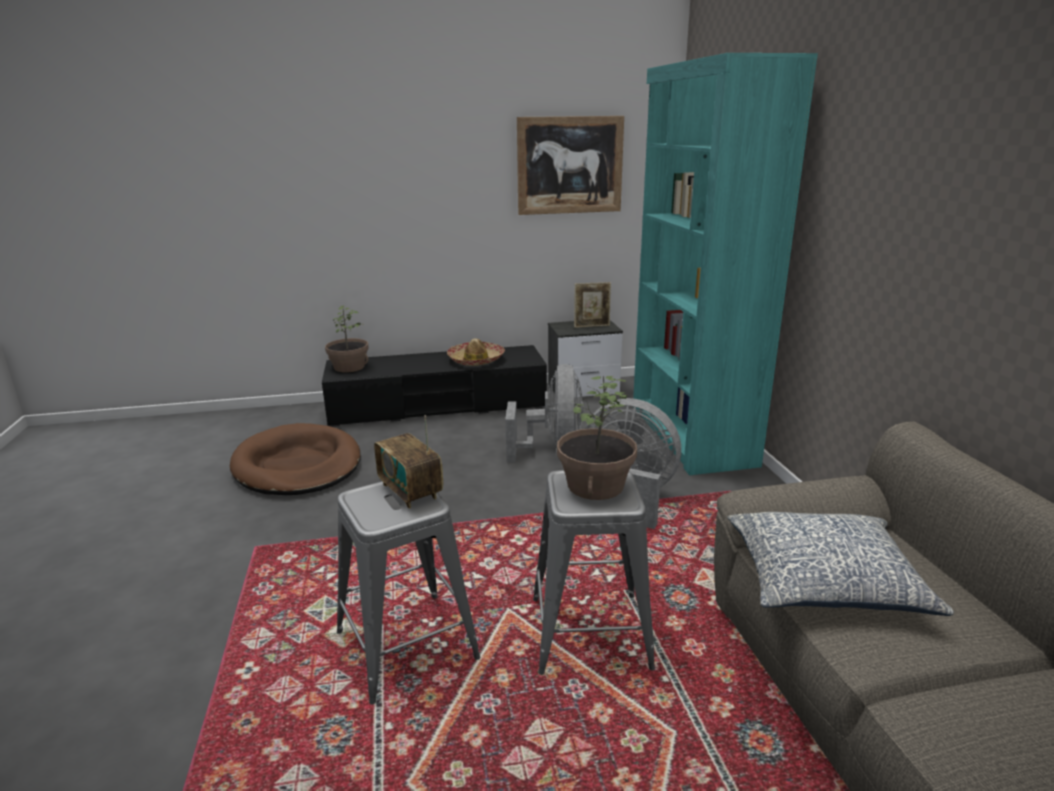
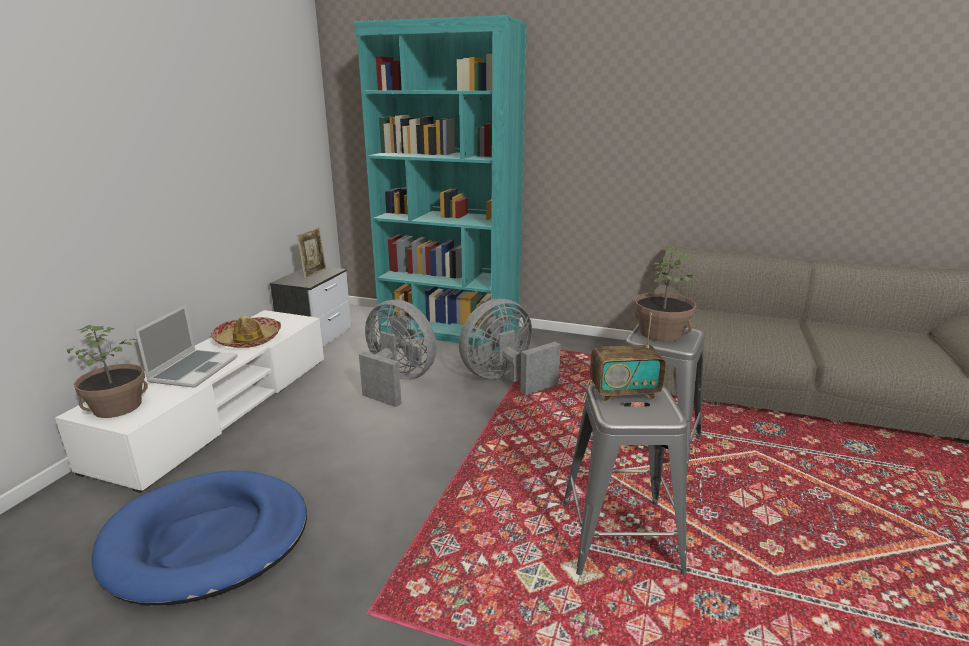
camera: 60 degrees left, 0 degrees up
brown dog bed [230,423,361,495] -> blue dog bed [92,471,307,605]
black tv stand [322,345,547,427] -> white tv stand [55,310,324,493]
picture [517,116,624,215] -> none
pillow [727,512,954,616] -> none
none -> laptop [135,305,237,388]

